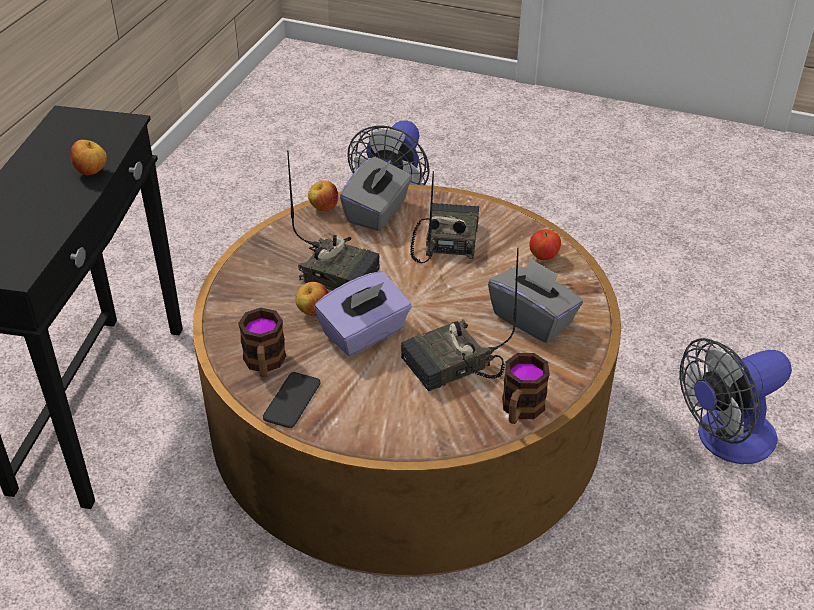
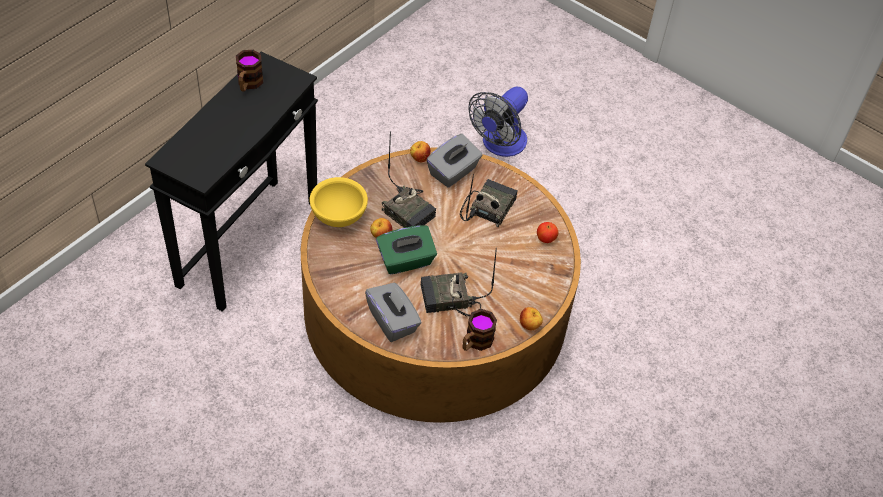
camera: 15 degrees right, 10 degrees up
apple [70,140,107,175] -> apple moved to [520,307,543,330]
mug [238,308,286,377] -> mug moved to [236,50,263,92]
phone [263,372,320,428] -> none
purple tissue box [314,271,411,356] -> green tissue box [376,225,437,275]
grey tissue box [488,258,583,343] -> grey tissue box moved to [365,282,422,342]
fan [679,338,792,464] -> none
none -> yellow bowl [309,177,368,227]

